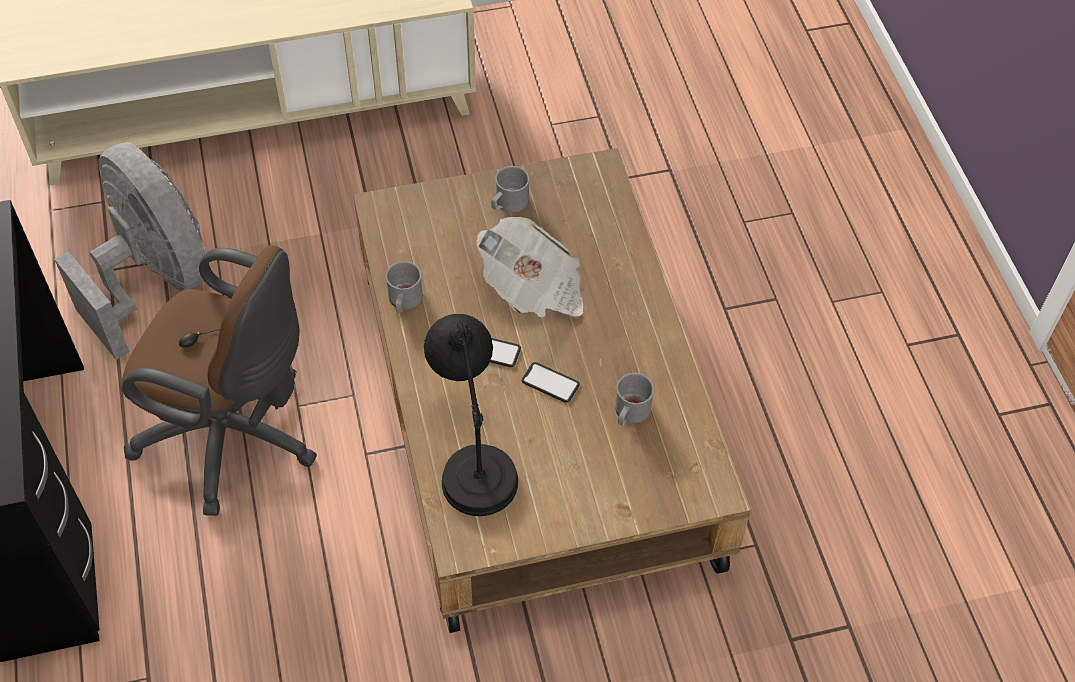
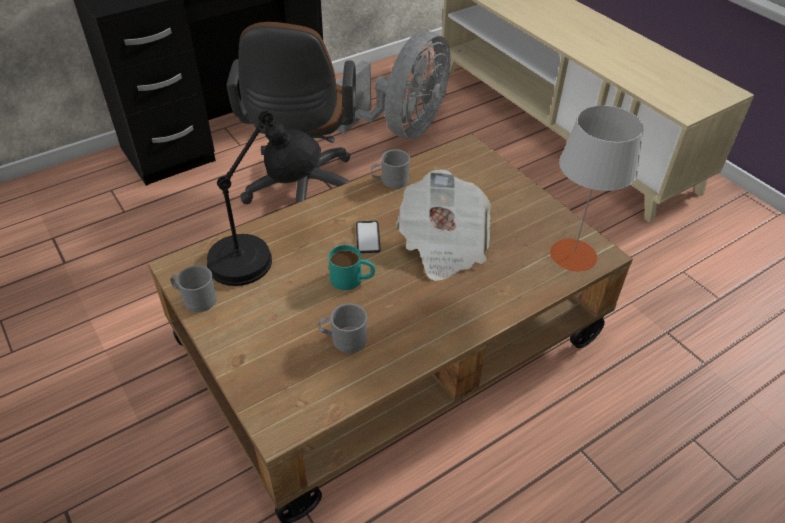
camera: 70 degrees right, 10 degrees down
grey mug [491,166,530,213] -> grey mug moved to [170,265,217,312]
phone [521,362,580,403] -> turquoise mug [328,245,375,290]
none -> grey table lamp [550,105,644,272]

